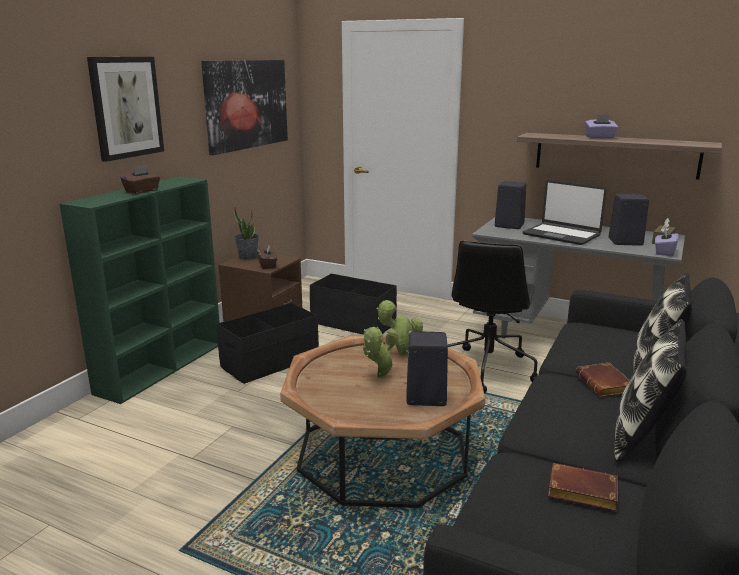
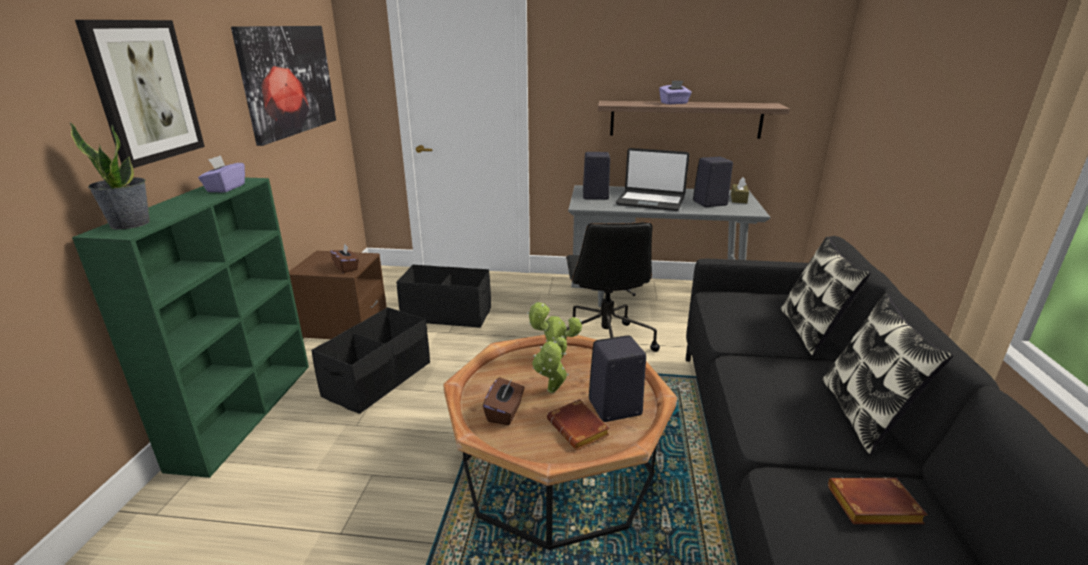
camera: 20 degrees left, 5 degrees up
brown tissue box [120,165,160,194] -> brown tissue box moved to [483,377,525,425]
potted plant [234,206,259,260] -> potted plant moved to [70,122,150,229]
brown book [576,363,629,397] -> brown book moved to [547,399,610,450]
purple tissue box [655,227,679,256] -> purple tissue box moved to [198,155,245,193]

